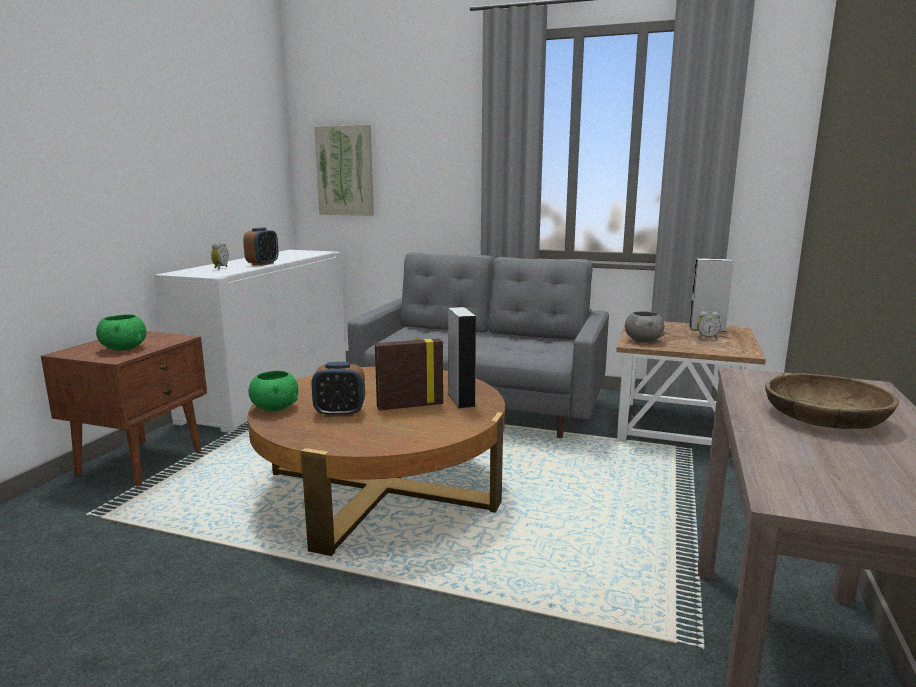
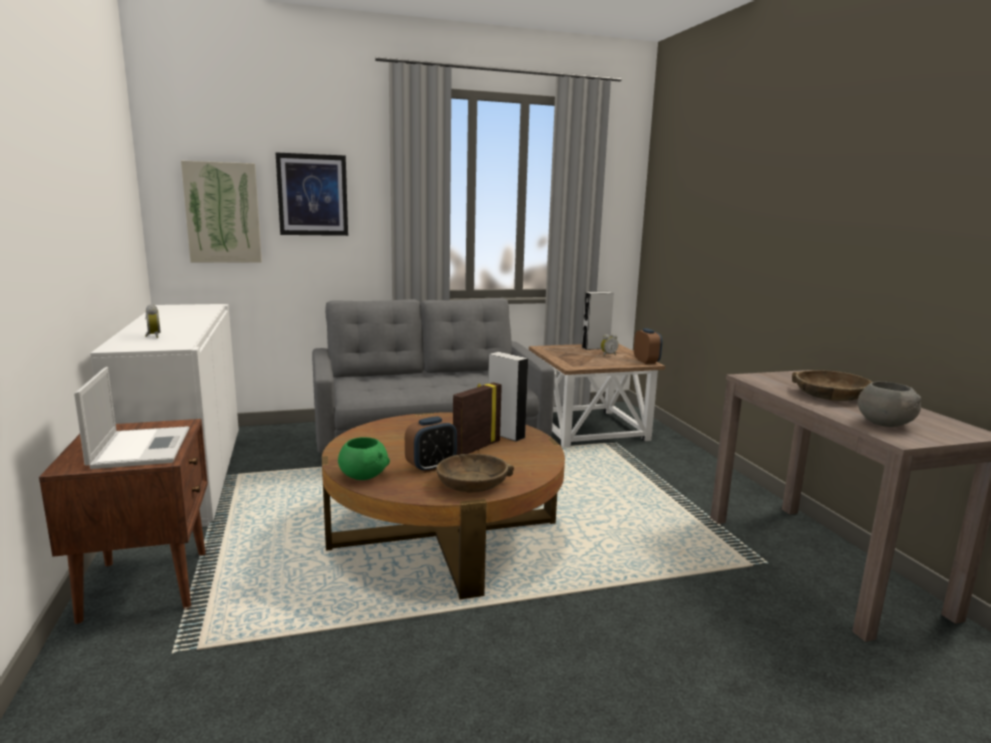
camera: 35 degrees left, 0 degrees up
green bowl [96,314,147,350] -> laptop [74,367,189,469]
alarm clock [243,227,279,266] -> alarm clock moved to [634,328,662,364]
grey bowl [625,311,665,342] -> grey bowl moved to [858,381,921,427]
none -> picture [276,152,348,236]
none -> brown bowl [436,454,514,493]

